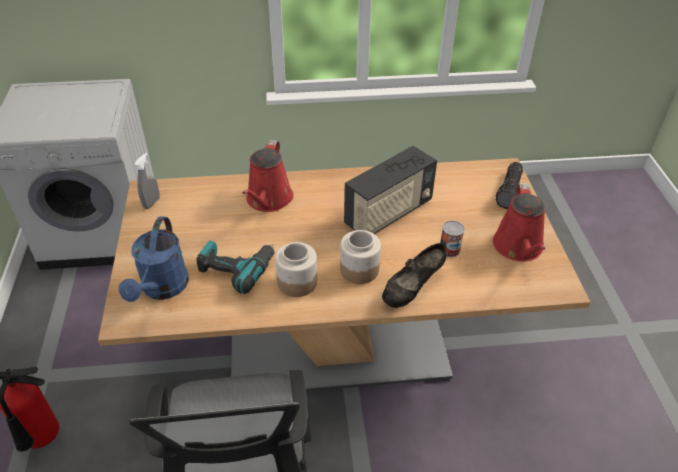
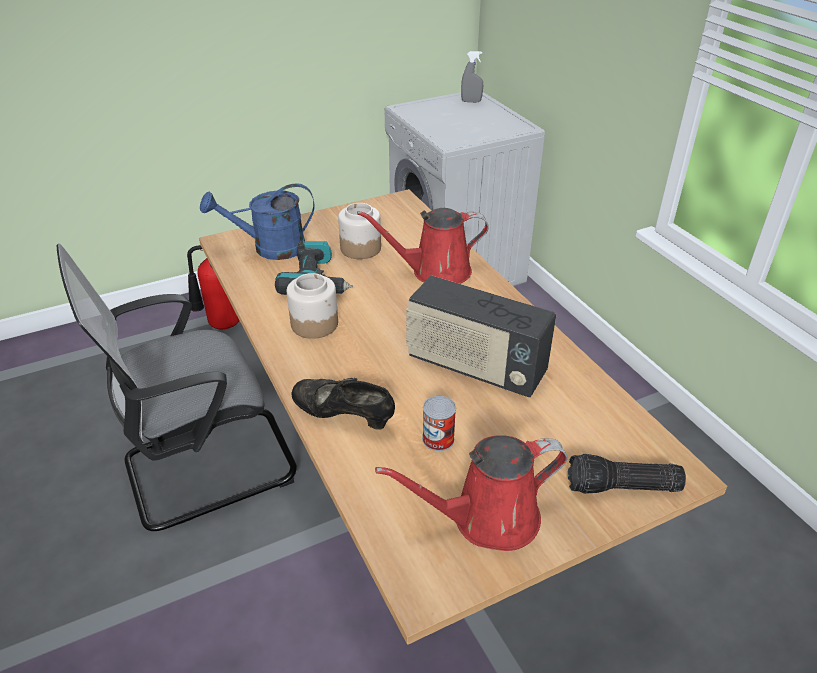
camera: 70 degrees right, 5 degrees down
grey spray bottle [135,153,160,209] -> grey spray bottle moved to [461,51,483,102]
jar [340,230,381,284] -> jar moved to [338,203,381,259]

